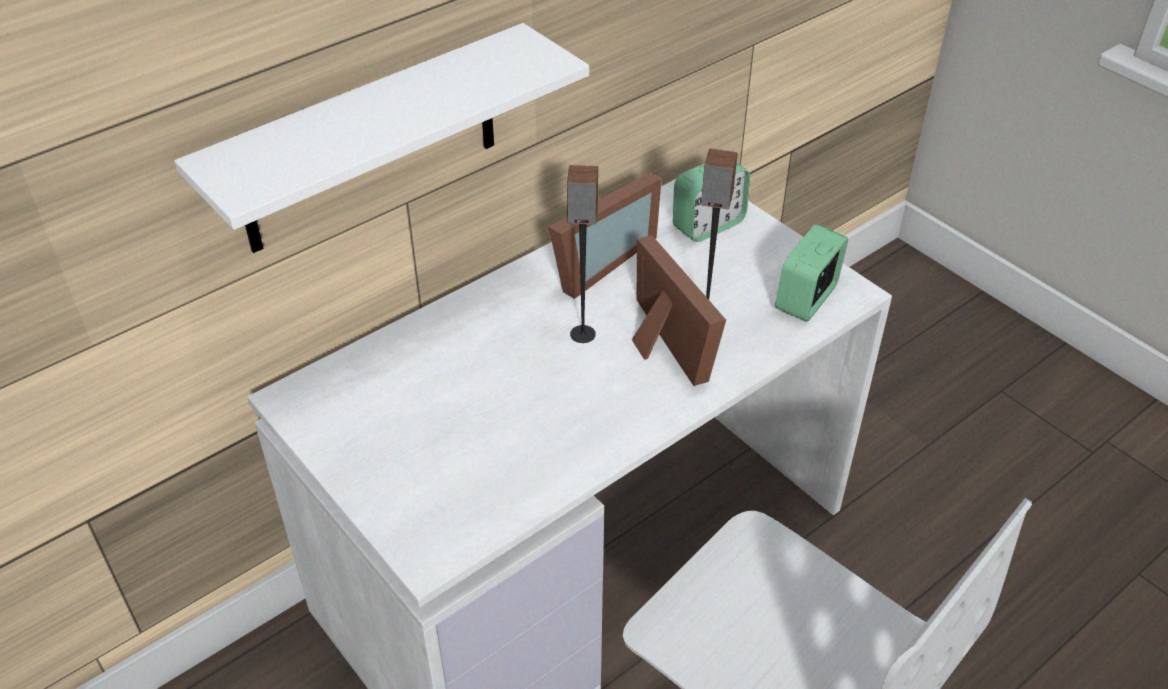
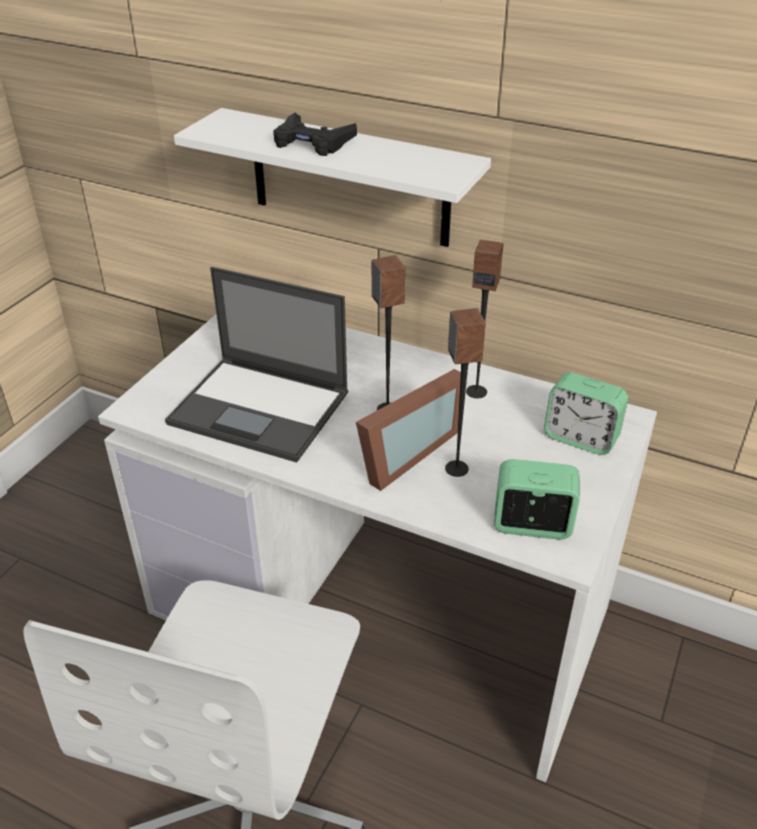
camera: 65 degrees right, 5 degrees down
picture frame [549,172,662,299] -> speaker [466,240,504,398]
none -> laptop [165,267,348,462]
none -> black game controller [273,113,357,156]

